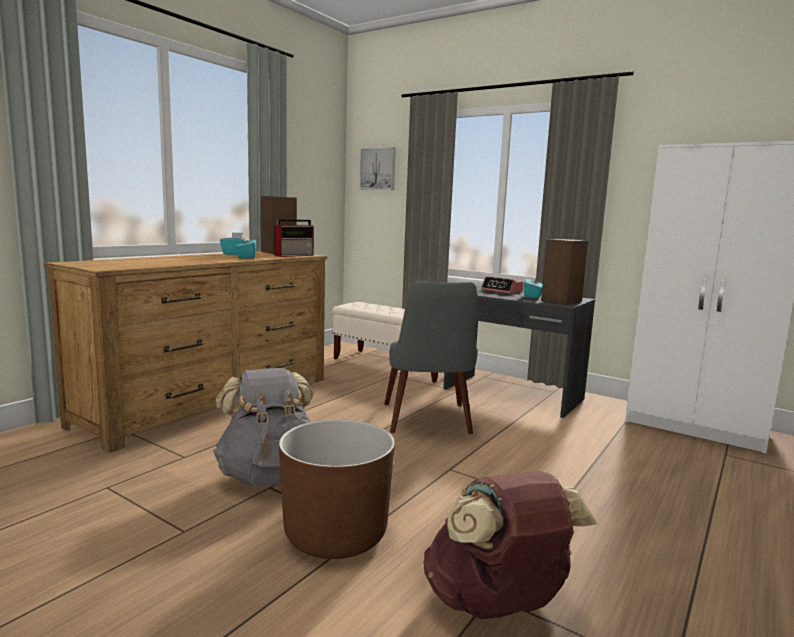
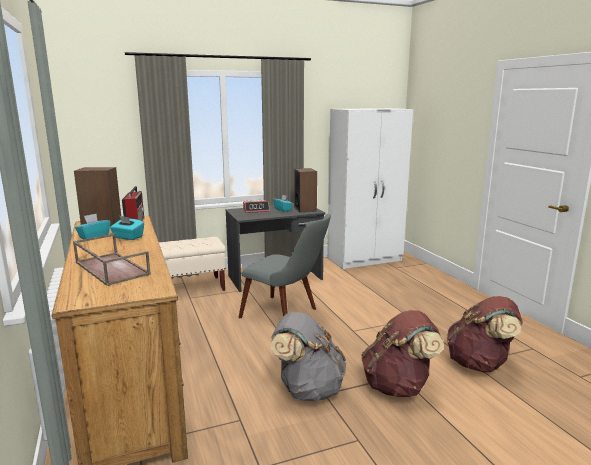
camera: 55 degrees left, 5 degrees up
brown planter [279,419,395,559] -> brown backpack [361,310,444,397]
picture [359,147,396,190] -> none
none -> brown tray [73,234,151,286]

